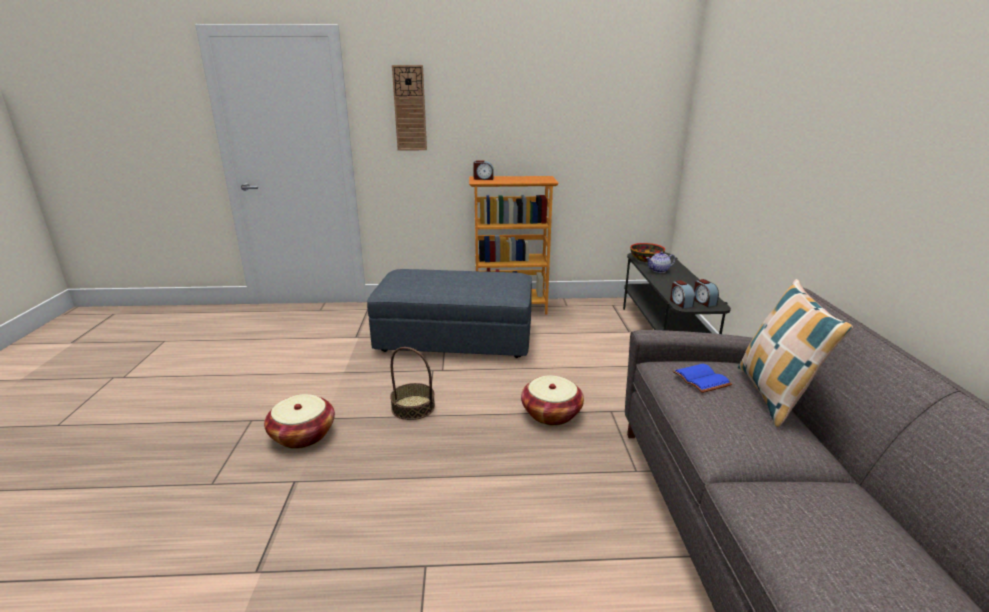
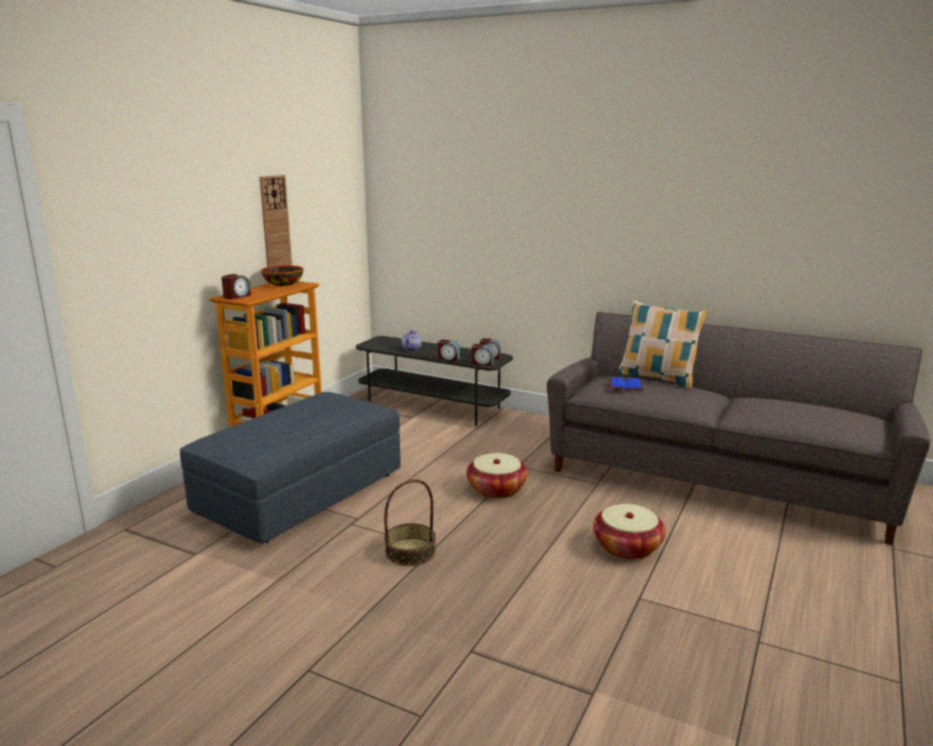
camera: 60 degrees left, 5 degrees down
basket [264,394,335,449] -> basket moved to [593,504,666,560]
wall clock [392,65,427,150] -> wall clock moved to [259,175,292,267]
bowl [630,243,665,262] -> bowl moved to [261,265,304,286]
none -> alarm clock [438,339,460,361]

